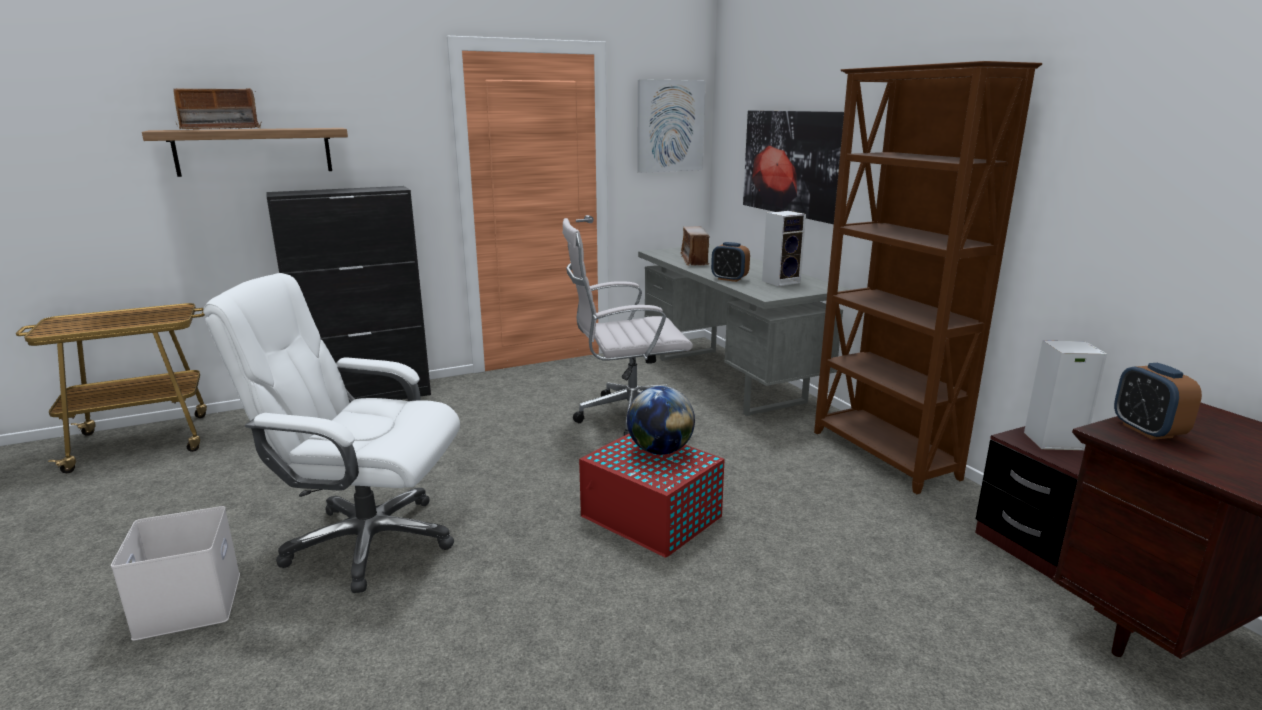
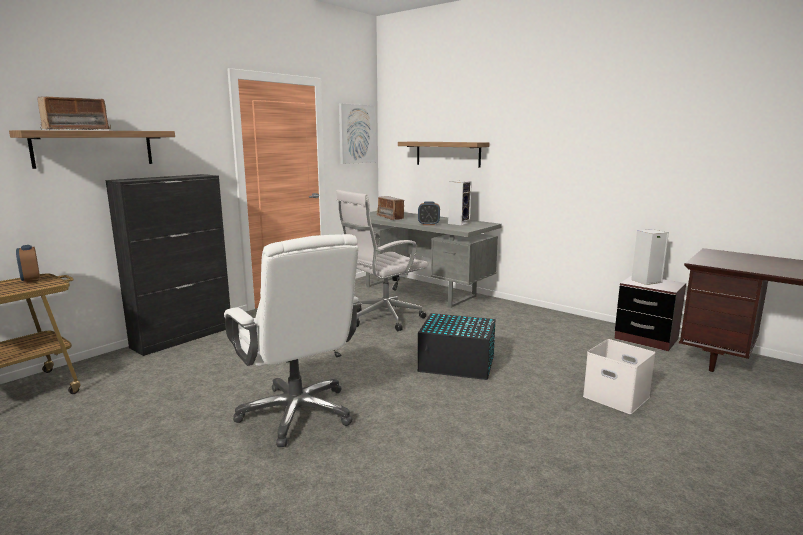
camera: 25 degrees left, 5 degrees down
white storage box [111,506,240,641] -> white storage box moved to [583,339,655,414]
white office chair [203,273,460,593] -> white office chair turned 105 degrees counterclockwise [224,234,362,447]
red storage box [579,434,725,558] -> black storage box [418,313,495,380]
globe [627,386,695,455] -> none
picture [743,110,844,224] -> shelf [398,142,489,168]
brown bookcase [814,61,1042,494] -> none
alarm clock [1114,363,1202,440] -> alarm clock moved to [16,245,40,283]

